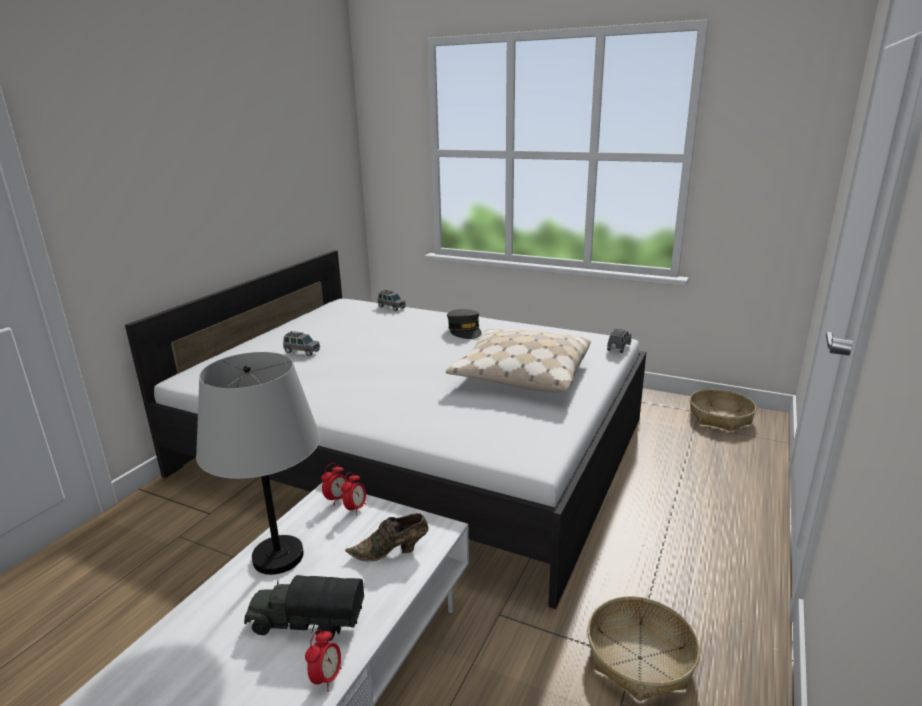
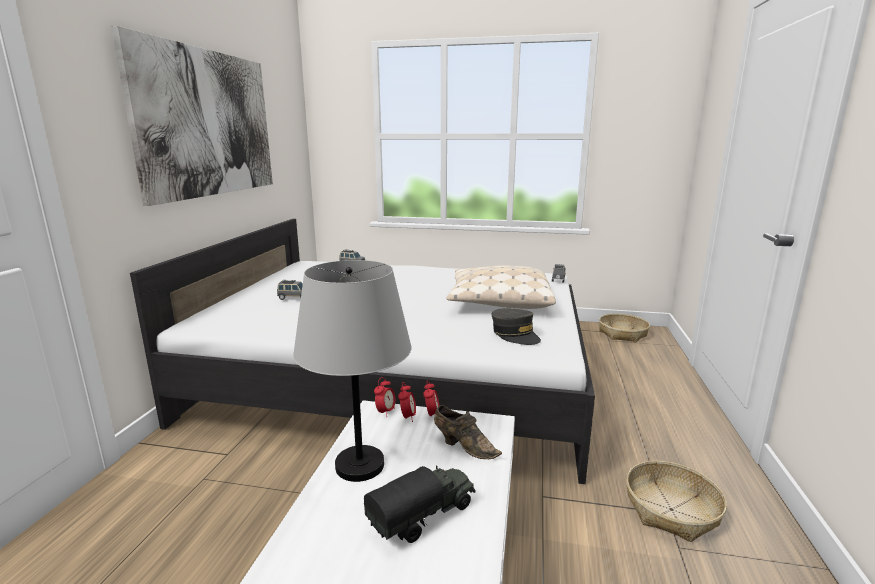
camera: 15 degrees left, 5 degrees down
toy truck [244,575,364,642] -> toy truck turned 150 degrees clockwise [363,465,475,543]
alarm clock [305,629,341,692] -> alarm clock moved to [423,380,439,416]
brown shoe [345,513,429,561] -> brown shoe turned 120 degrees counterclockwise [434,405,502,459]
grey cap [447,309,482,339] -> grey cap moved to [491,308,541,345]
none -> picture [111,26,273,206]

